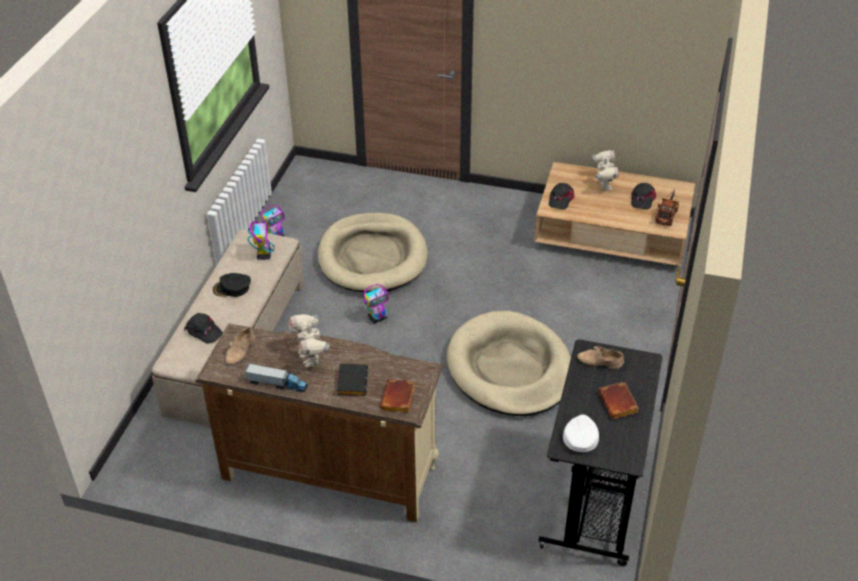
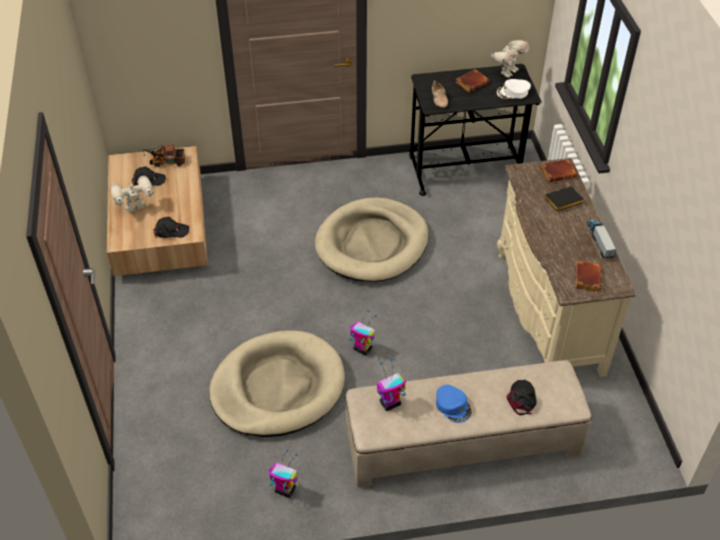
camera: 115 degrees left, 5 degrees up
black cap [213,273,251,297] -> blue cap [436,385,472,423]
beige shoe [225,327,255,365] -> brown book [575,260,602,292]
toy robot [288,314,330,368] -> toy robot moved to [491,40,530,77]

